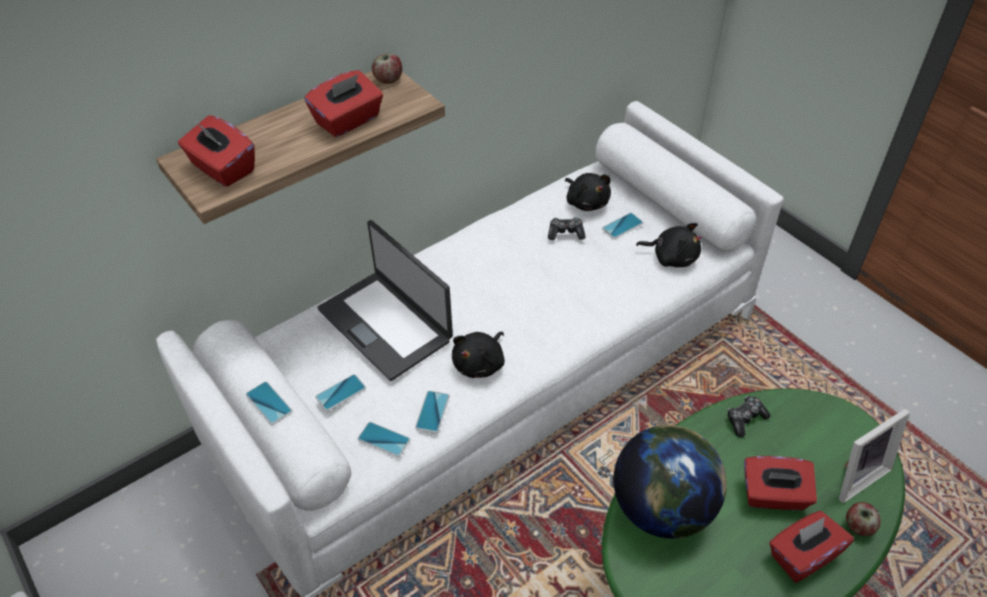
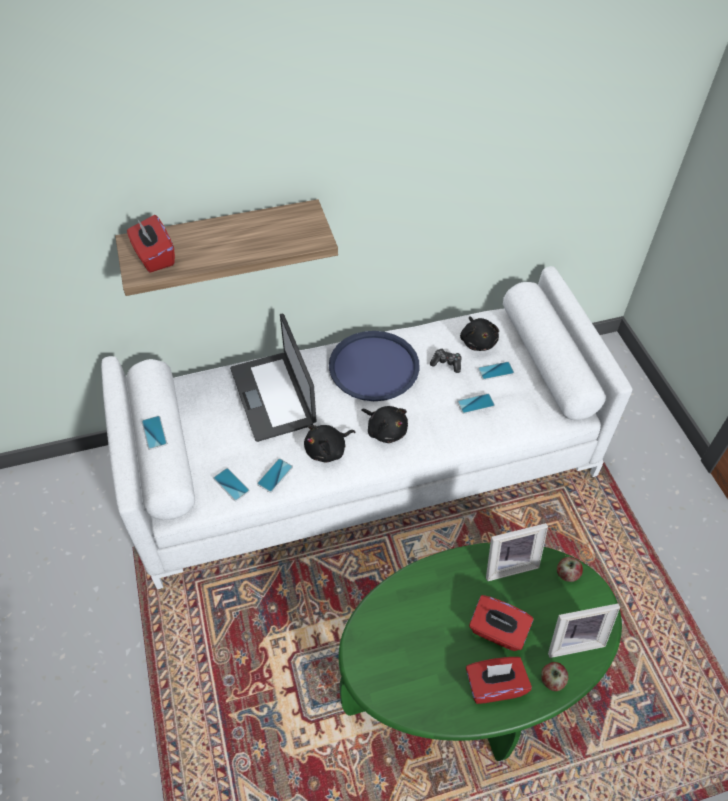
camera: 20 degrees right, 5 degrees up
red tissue box [304,70,383,137] -> none
phone [315,374,366,411] -> phone moved to [457,394,495,414]
apple [372,54,402,84] -> apple moved to [557,557,583,582]
globe [613,425,727,539] -> none
black plush toy [636,223,702,267] -> black plush toy moved to [361,406,408,443]
game controller [727,396,770,437] -> picture frame [486,523,548,581]
none -> blue tray [329,331,420,401]

